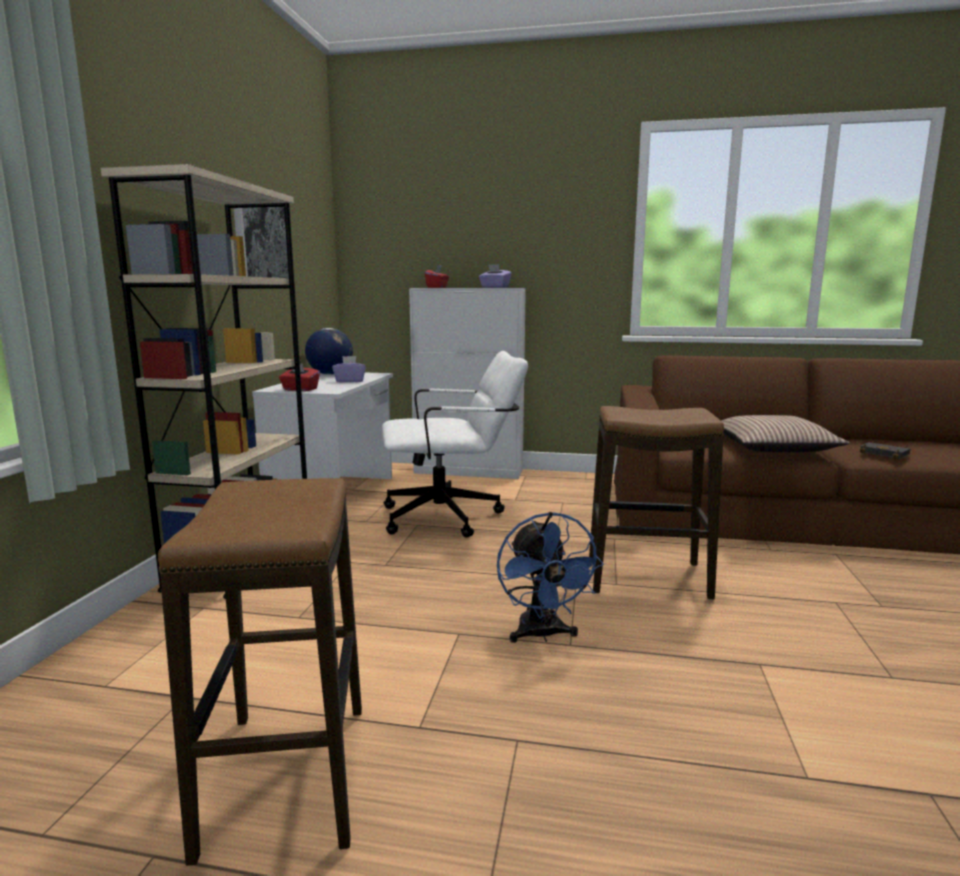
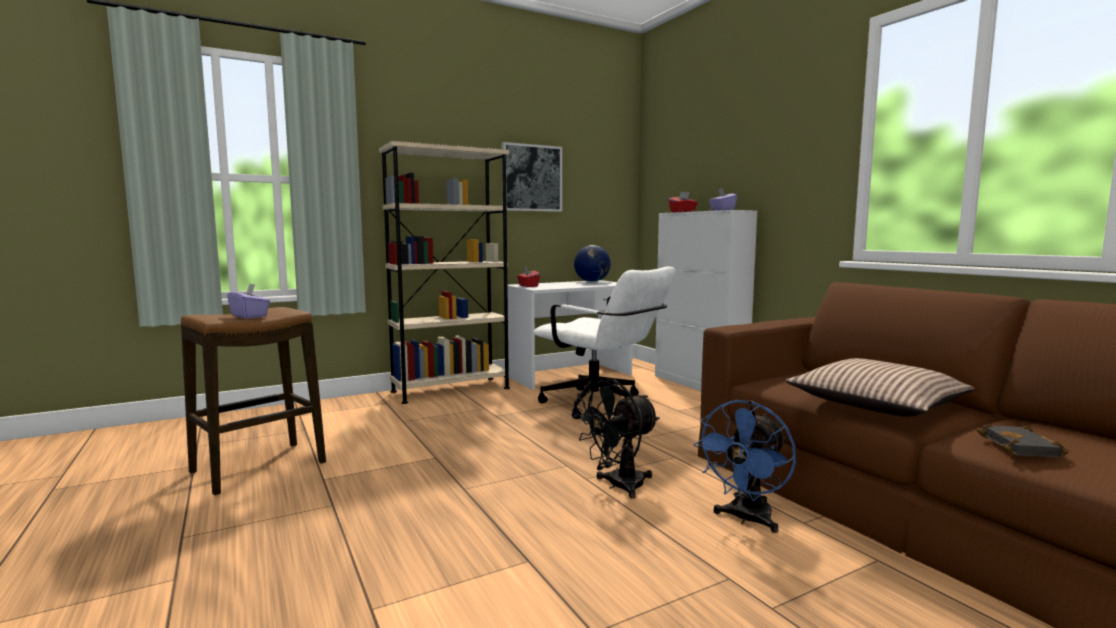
camera: 50 degrees right, 5 degrees down
purple tissue box [332,356,366,382] -> purple tissue box moved to [227,284,270,319]
blue fan [497,512,604,643] -> blue fan moved to [694,400,796,533]
stool [589,406,724,600] -> black fan [574,379,659,499]

